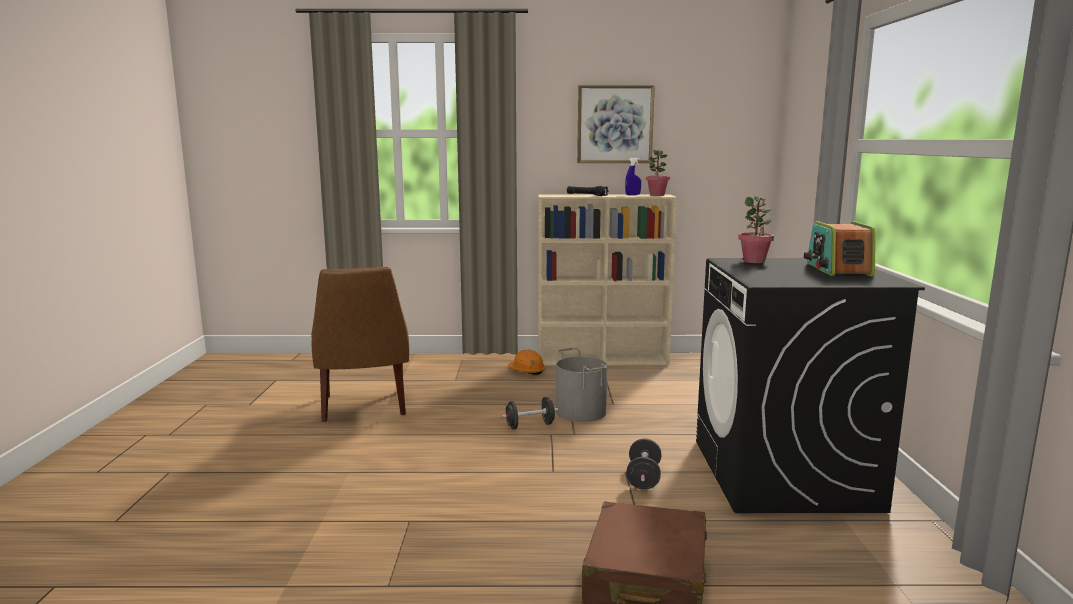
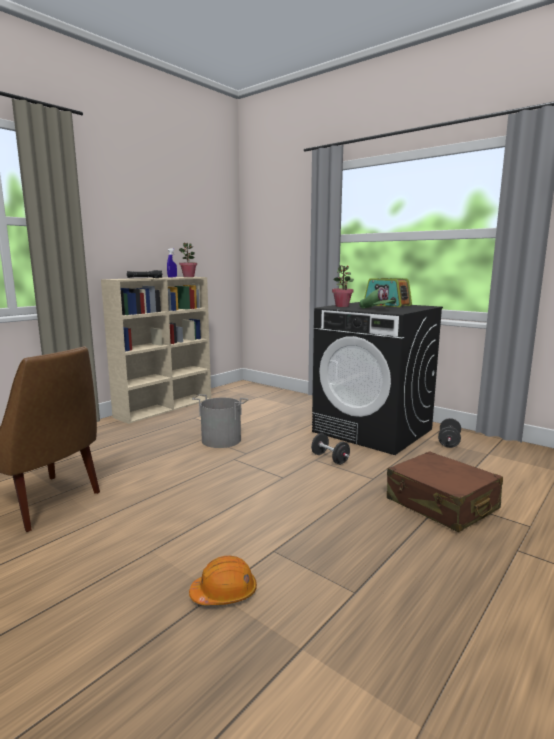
camera: 50 degrees left, 0 degrees up
black dumbbell [501,397,558,429] -> black dumbbell moved to [438,418,461,448]
orange hard hat [508,350,546,375] -> orange hard hat moved to [189,556,257,605]
picture [577,85,655,163] -> none
none -> green cap [359,288,396,309]

